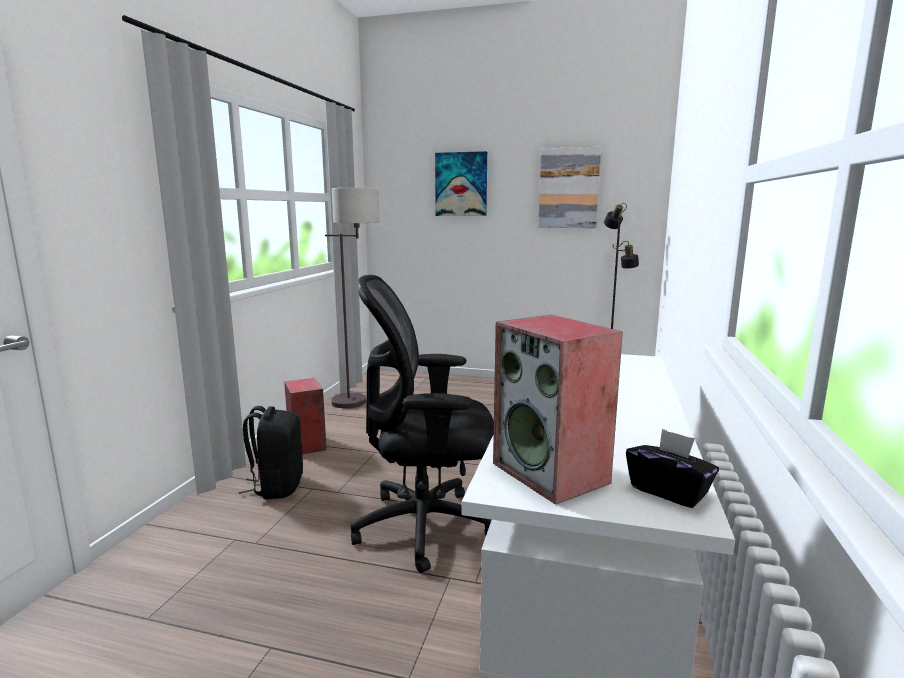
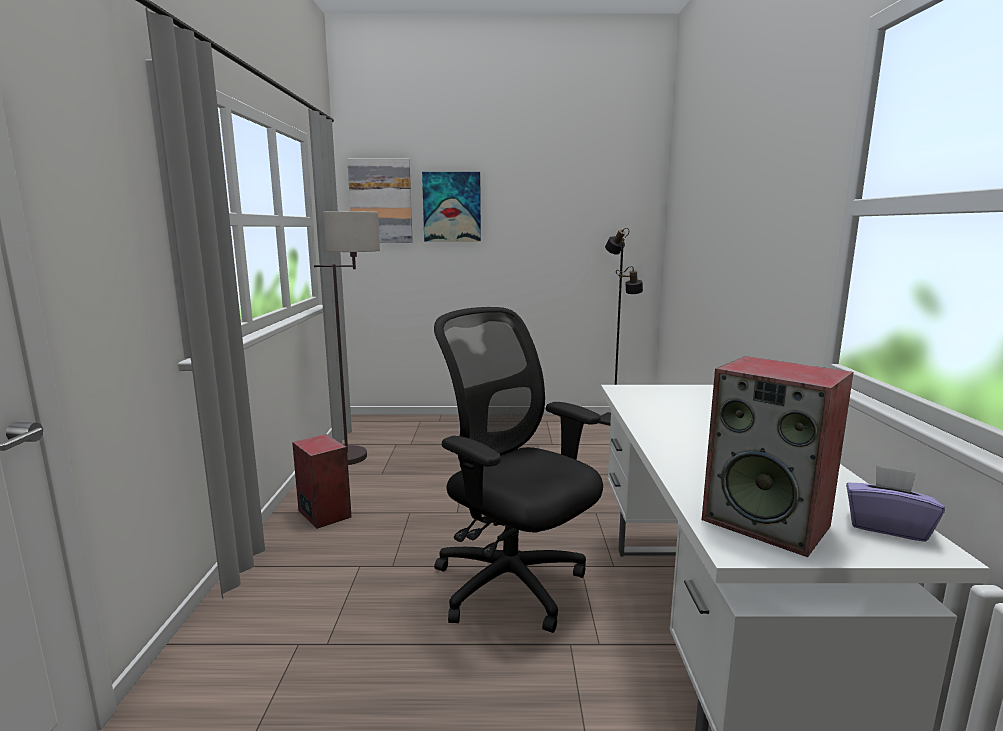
camera: 15 degrees left, 0 degrees up
black backpack [239,406,303,499] -> none
black office chair [351,275,494,573] -> black office chair turned 60 degrees clockwise [434,307,603,633]
picture [538,147,601,228] -> picture moved to [347,159,413,243]
black tissue box [626,429,719,508] -> purple tissue box [846,465,945,542]

